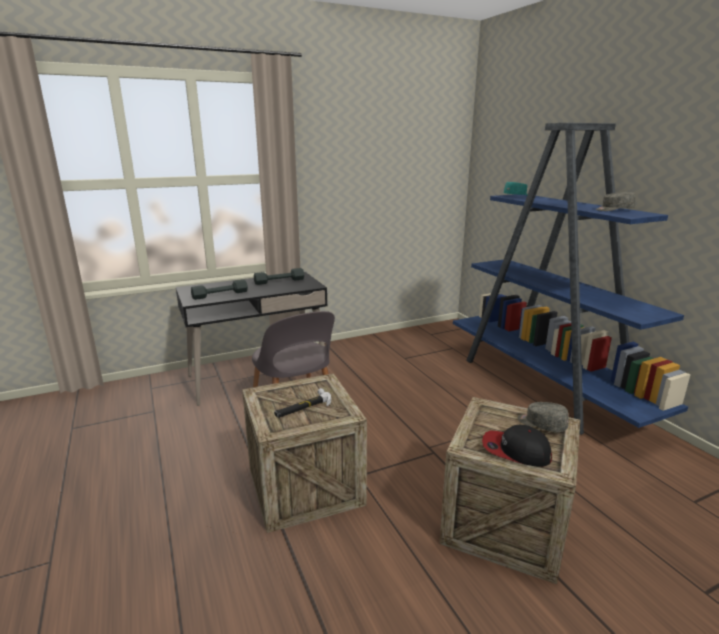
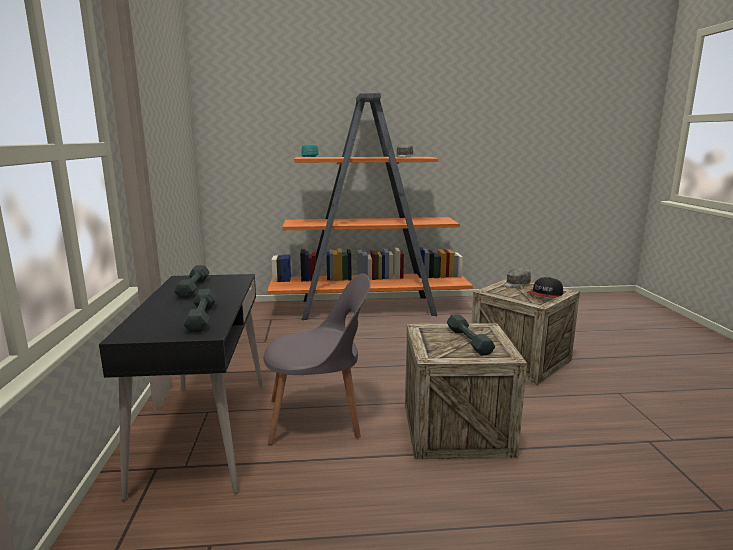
camera: 70 degrees left, 5 degrees down
hammer [274,388,331,418] -> grey dumbbell [447,314,495,356]
blue bookcase [453,123,690,435] -> orange bookcase [267,93,473,320]

